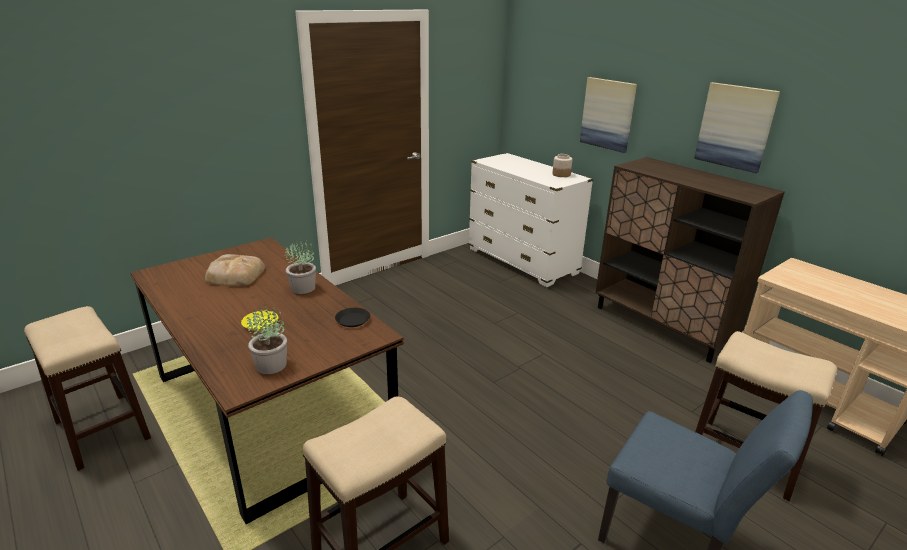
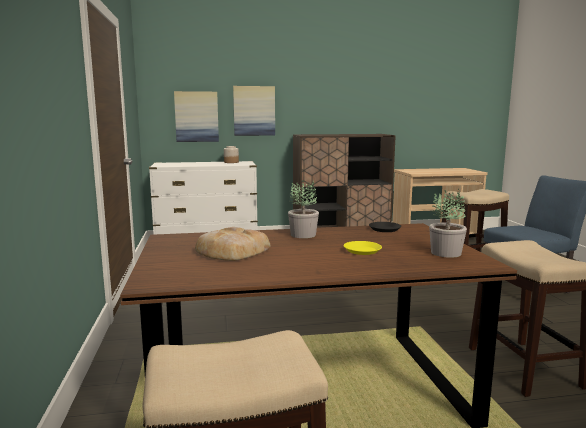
camera: 60 degrees left, 15 degrees down
picture [694,82,780,173] -> picture moved to [174,91,219,142]

